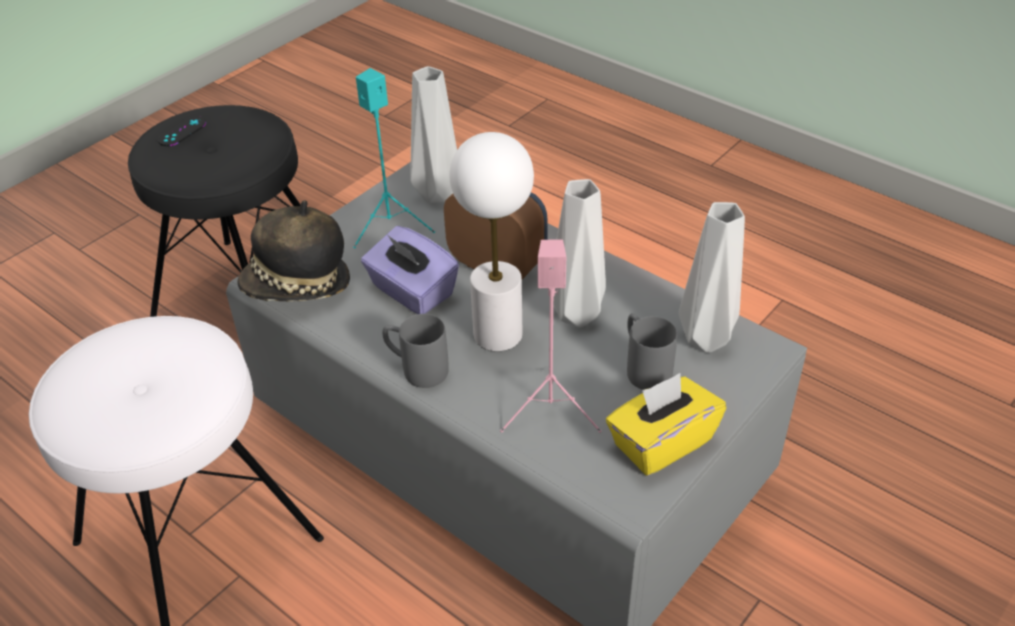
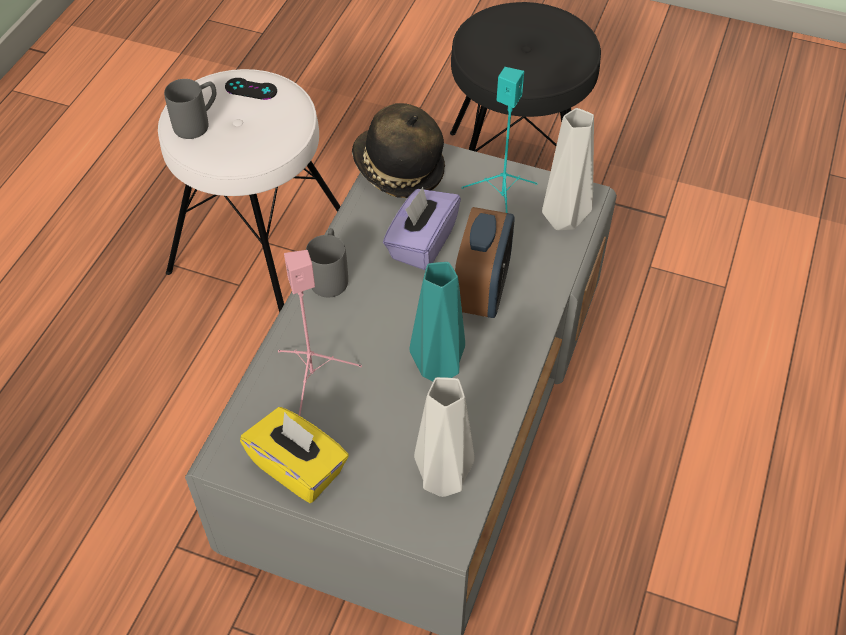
camera: 70 degrees right, 10 degrees up
black game controller [158,116,206,146] -> black game controller moved to [225,78,277,100]
white table lamp [449,132,534,351] -> none
grey vase [548,179,606,328] -> turquoise vase [409,262,465,381]
grey mug [627,313,677,390] -> grey mug moved to [164,79,216,139]

